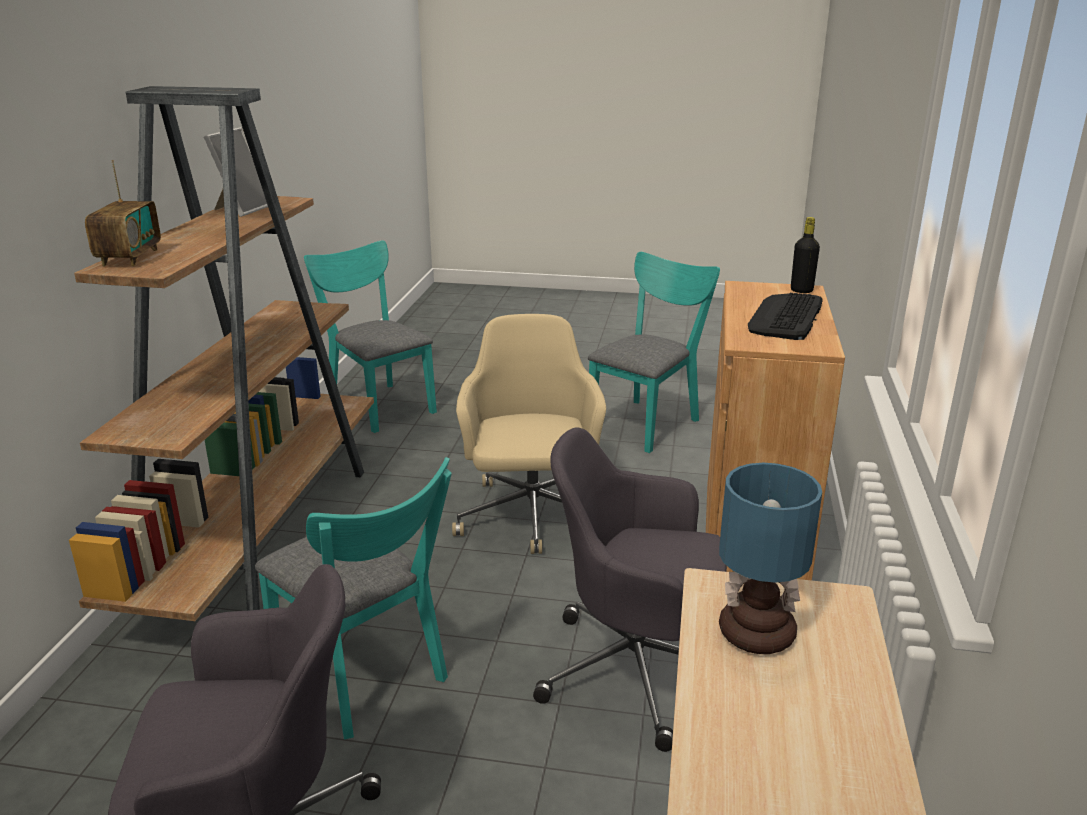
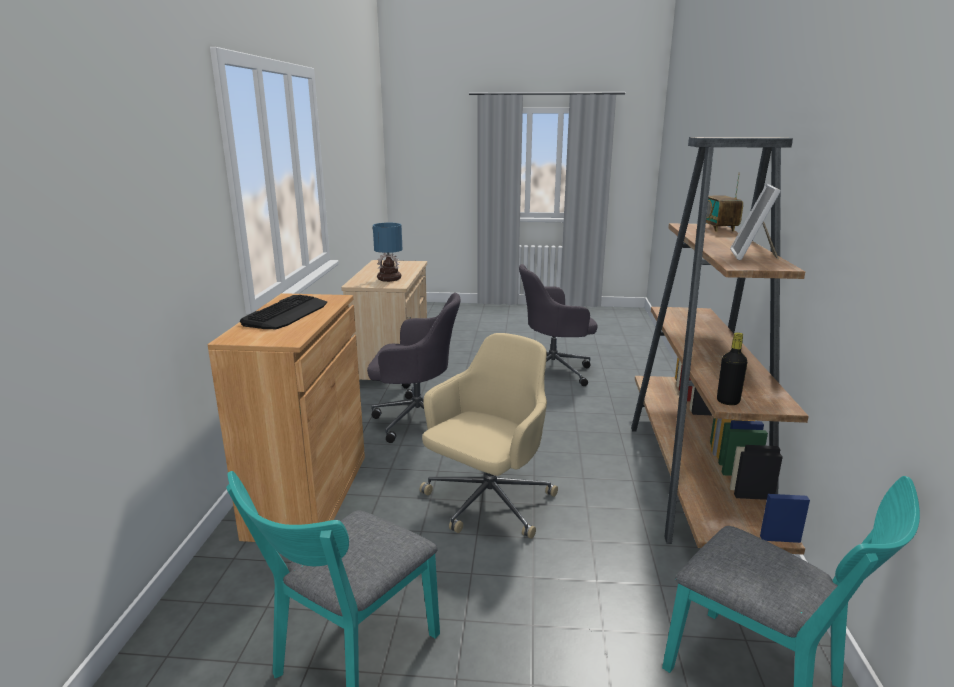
camera: 175 degrees right, 5 degrees down
turquoise chair [255,457,452,740] -> none
beige office chair [452,314,606,554] -> beige office chair turned 135 degrees counterclockwise [420,333,558,539]
black bottle [791,217,820,293] -> black bottle moved to [717,332,747,405]

